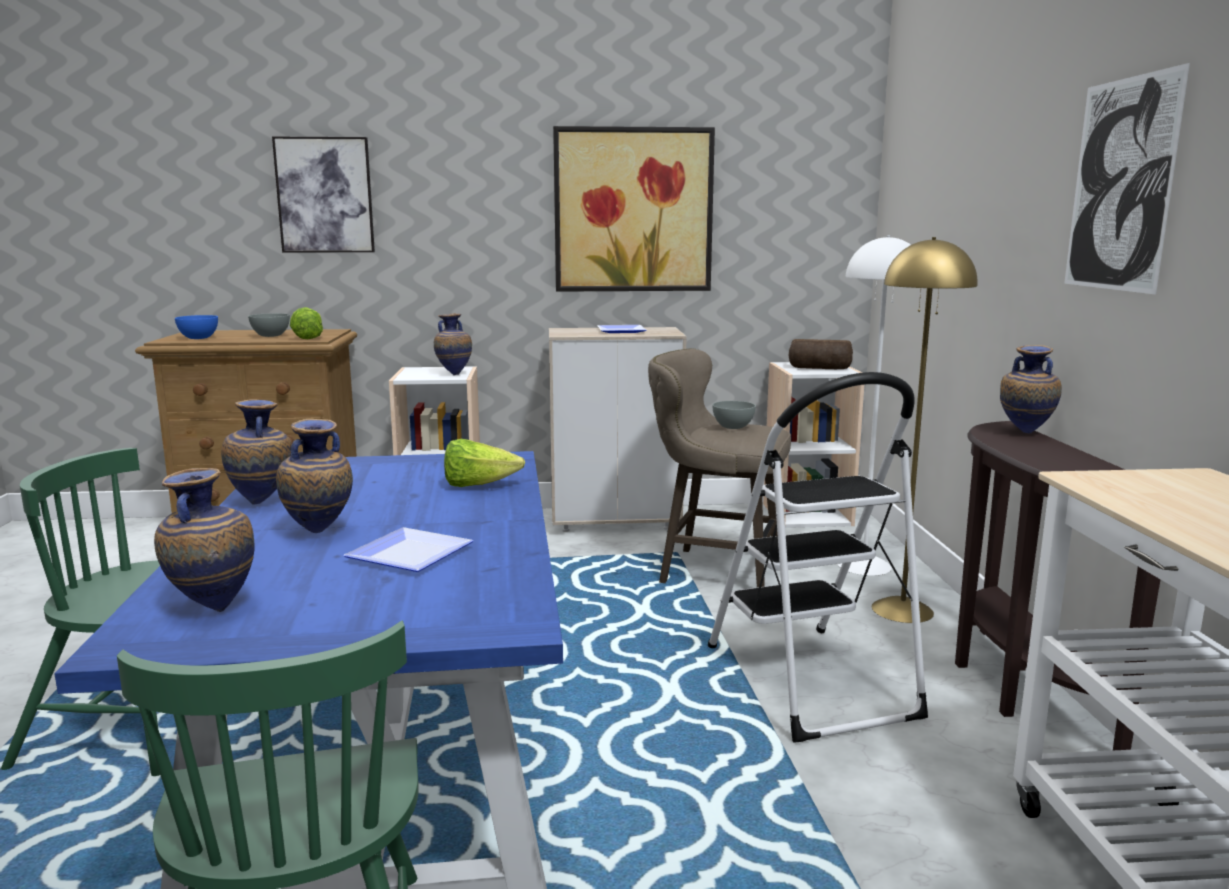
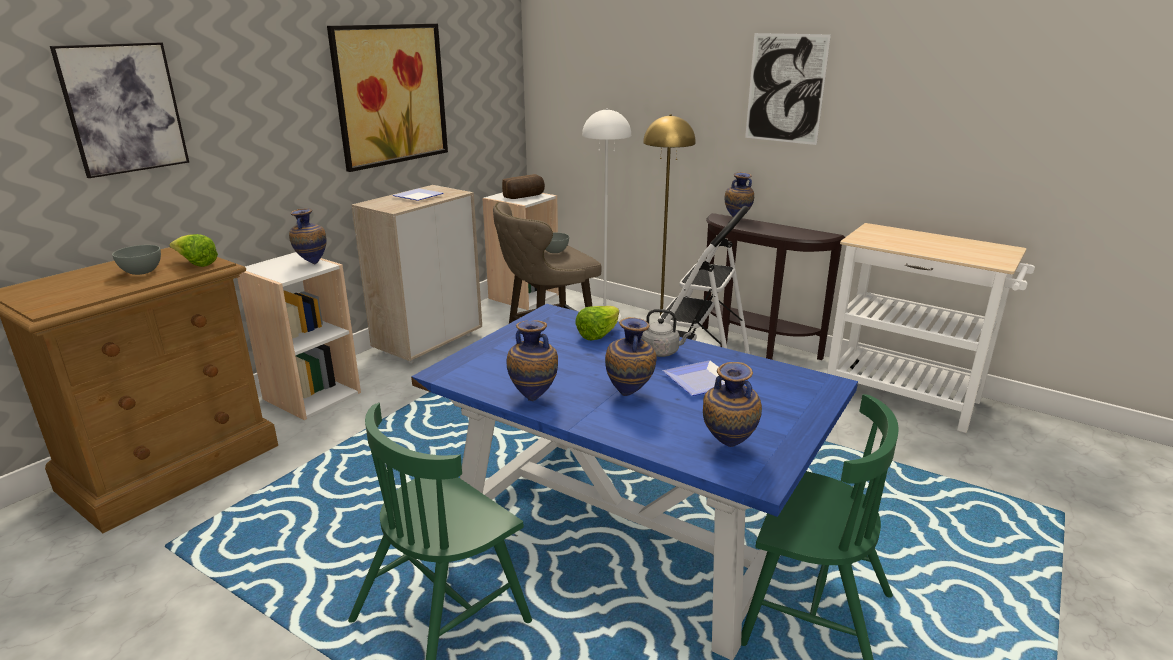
camera: 50 degrees left, 10 degrees up
blue bowl [175,315,218,339] -> none
none -> grey kettle [641,309,691,357]

